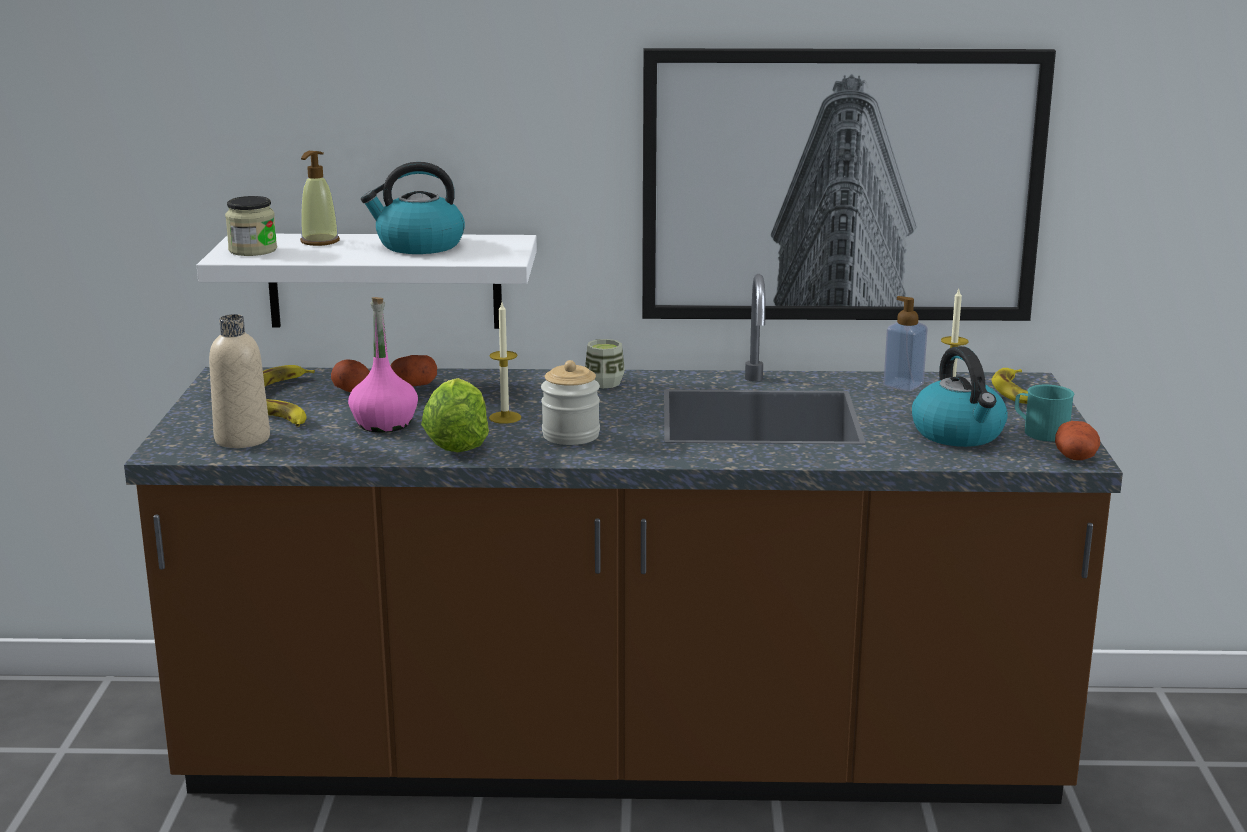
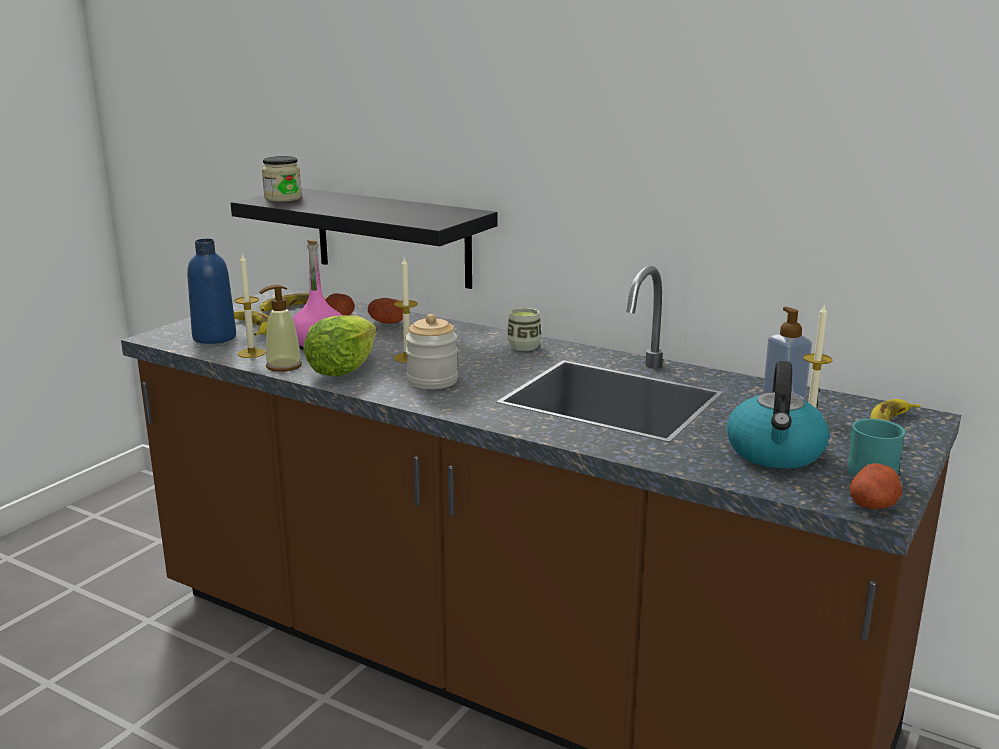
camera: 30 degrees right, 0 degrees up
white shelf [197,234,537,329] -> black shelf [231,188,498,289]
beige bottle [209,314,270,448] -> blue bottle [187,239,236,344]
soap dispenser [300,151,340,246] -> soap dispenser moved to [259,285,302,372]
kettle [361,162,465,254] -> none
picture [642,48,1056,321] -> none
none -> candle [235,253,266,358]

